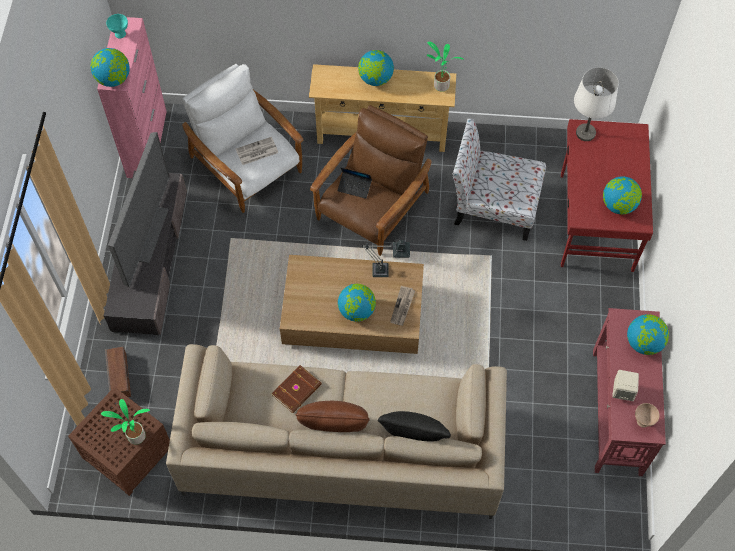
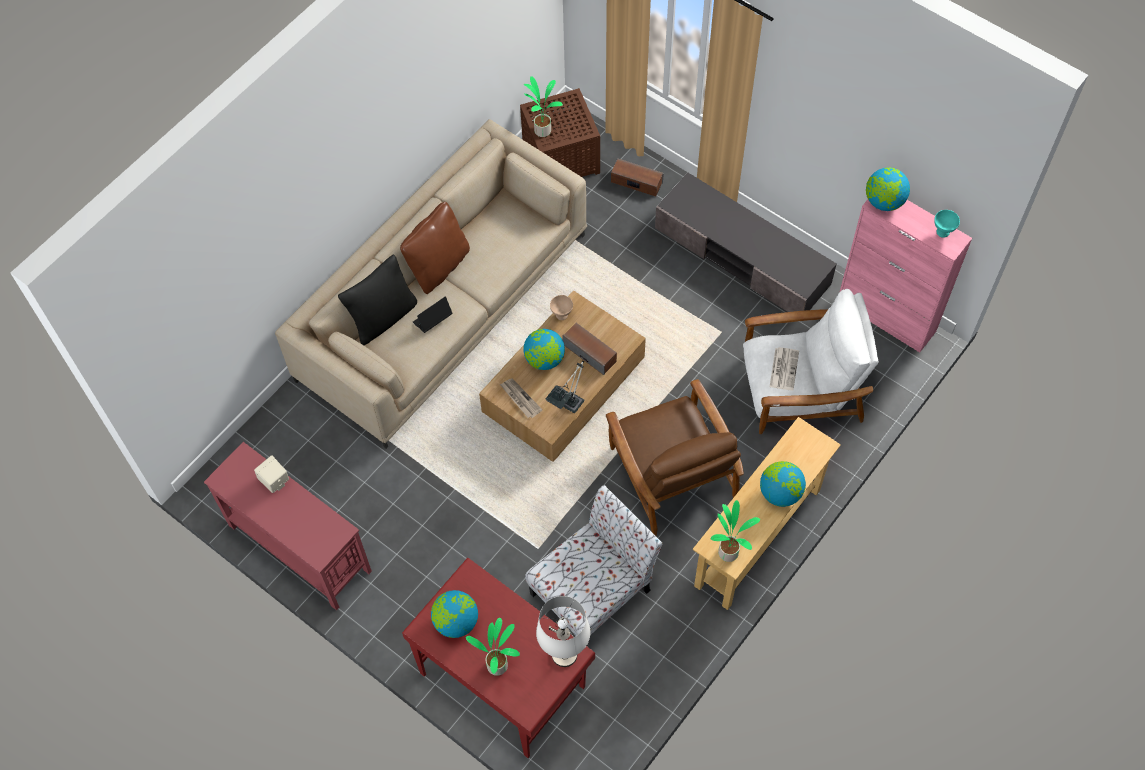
camera: 125 degrees right, 0 degrees up
television [108,132,170,287] -> none
brown book [271,365,322,413] -> none
laptop [337,167,372,199] -> laptop moved to [412,297,453,333]
globe [627,314,669,355] -> none
beige bowl [635,403,659,428] -> beige bowl moved to [550,295,573,320]
none -> potted plant [466,618,520,676]
none -> speaker [562,323,617,375]

